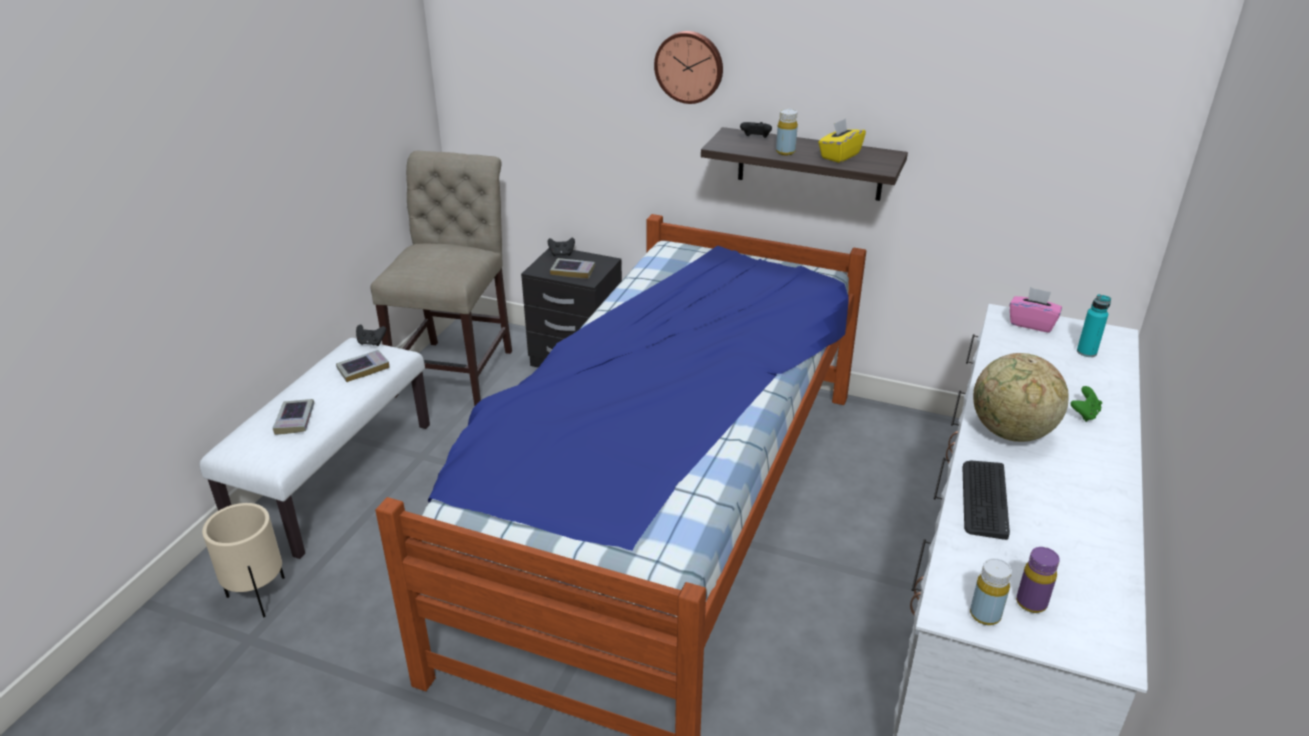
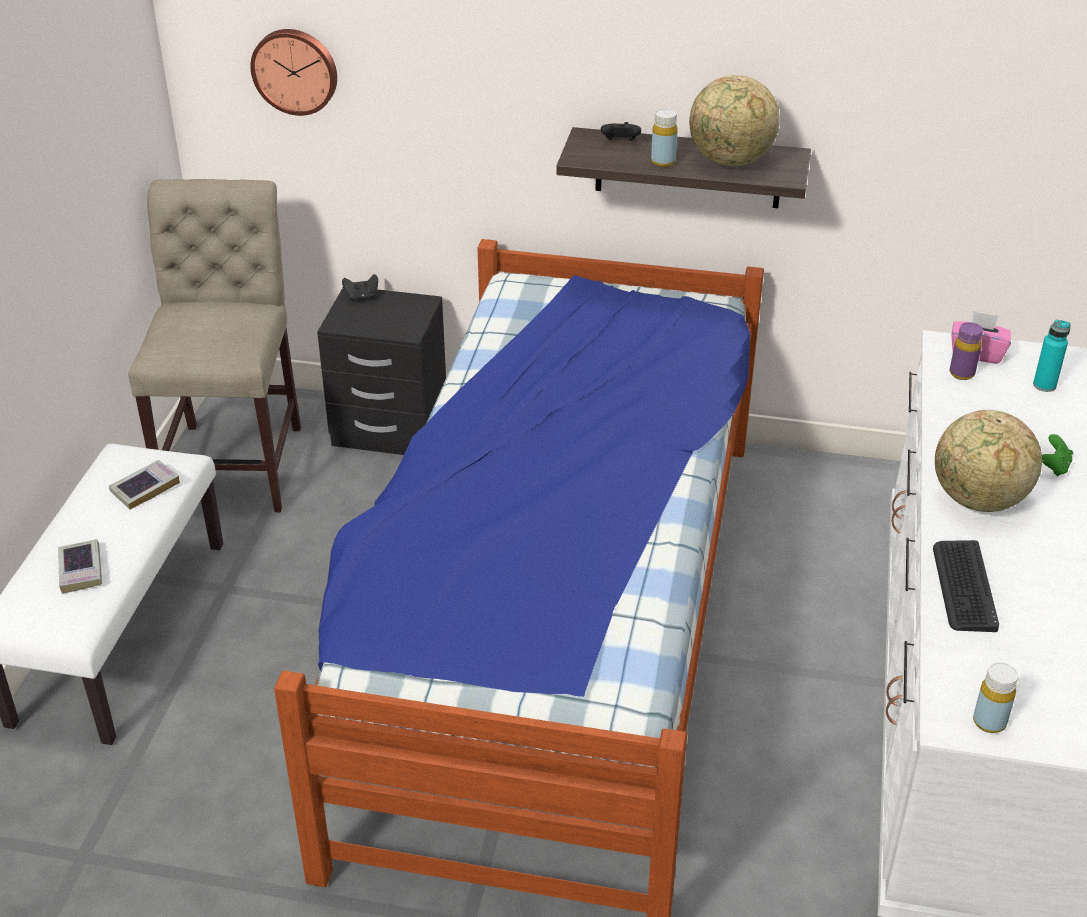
camera: 10 degrees left, 5 degrees up
beige planter [202,503,285,618] -> none
black game controller [356,324,386,346] -> none
book [550,258,595,279] -> none
wall clock [654,31,723,104] -> wall clock moved to [250,29,337,116]
yellow tissue box [818,118,866,163] -> globe [689,75,780,166]
purple bottle [1016,547,1060,613] -> purple bottle moved to [950,322,983,380]

